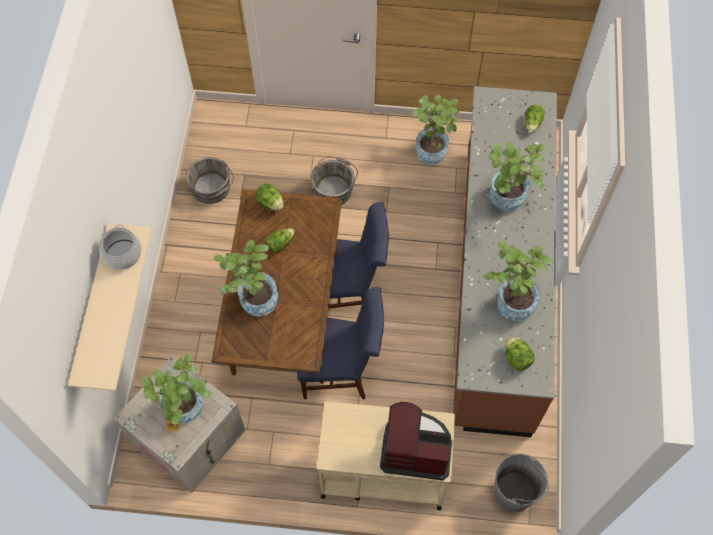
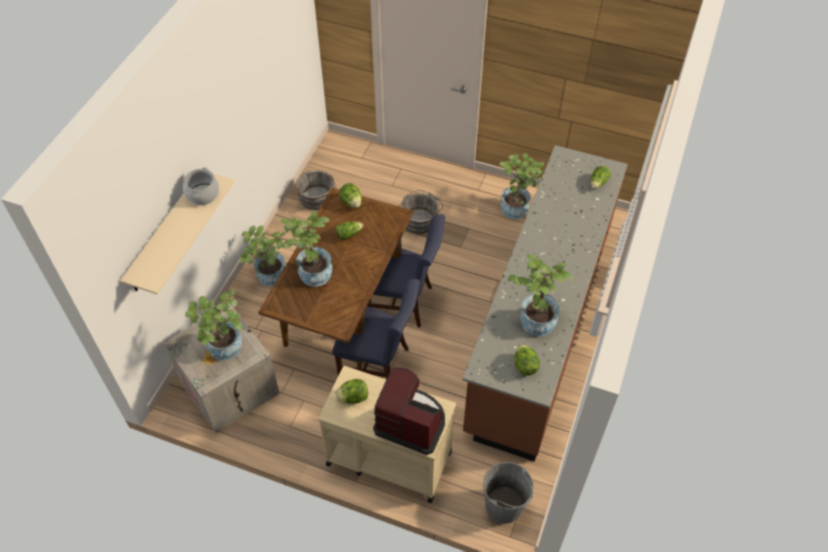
camera: 15 degrees right, 10 degrees down
potted plant [489,142,545,211] -> potted plant moved to [240,225,286,286]
none -> lettuce [335,379,368,404]

